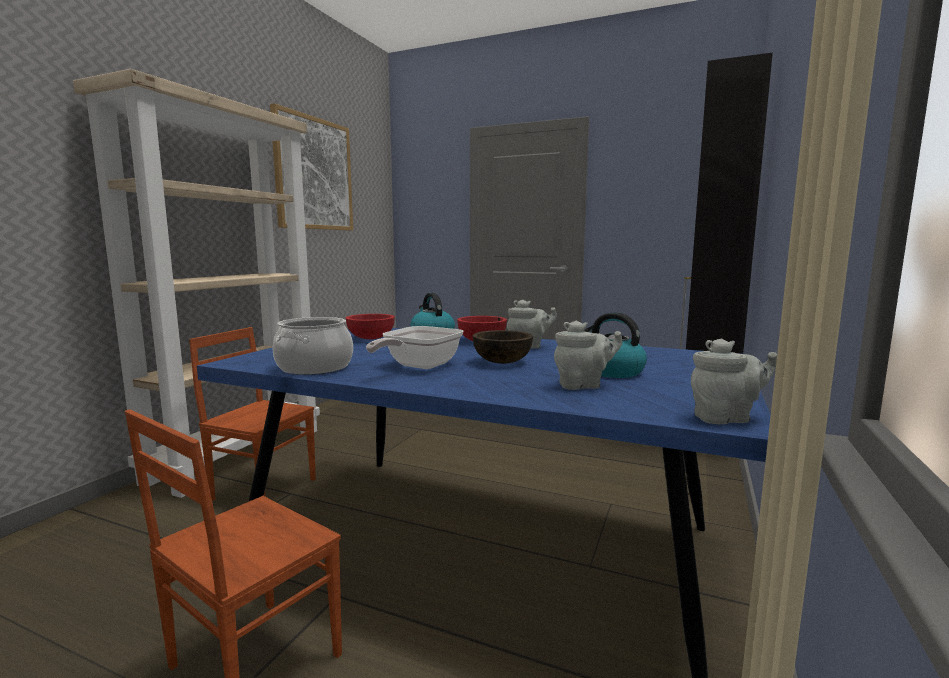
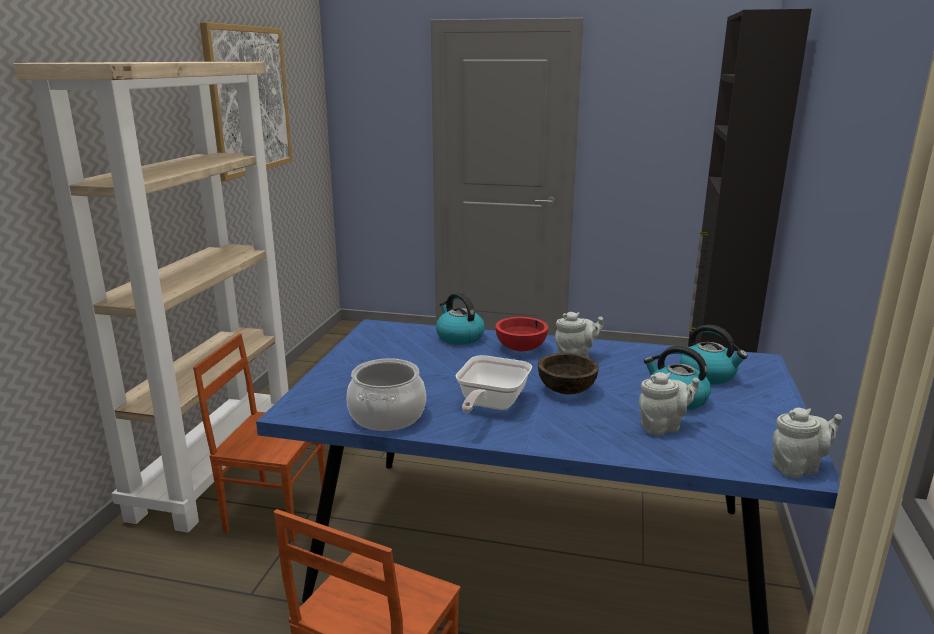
camera: 10 degrees left, 10 degrees up
red bowl [346,314,395,340] -> none
none -> kettle [680,325,748,385]

